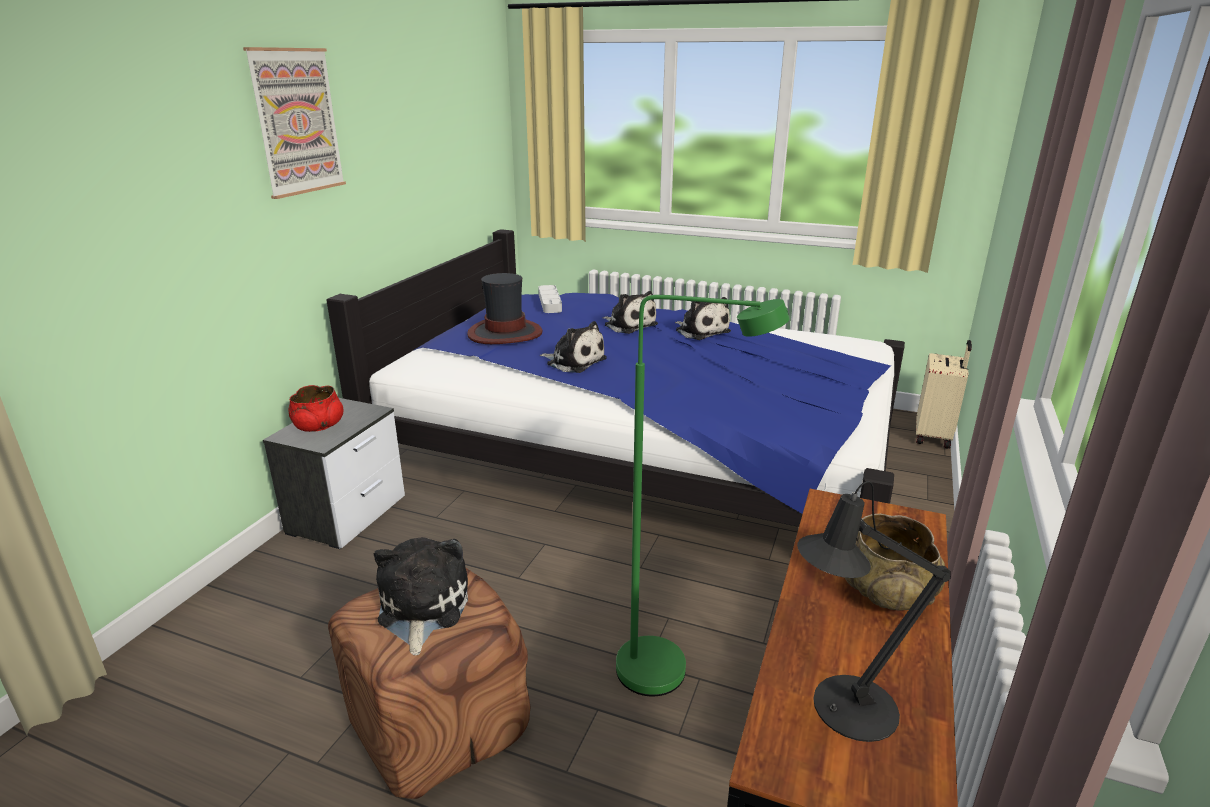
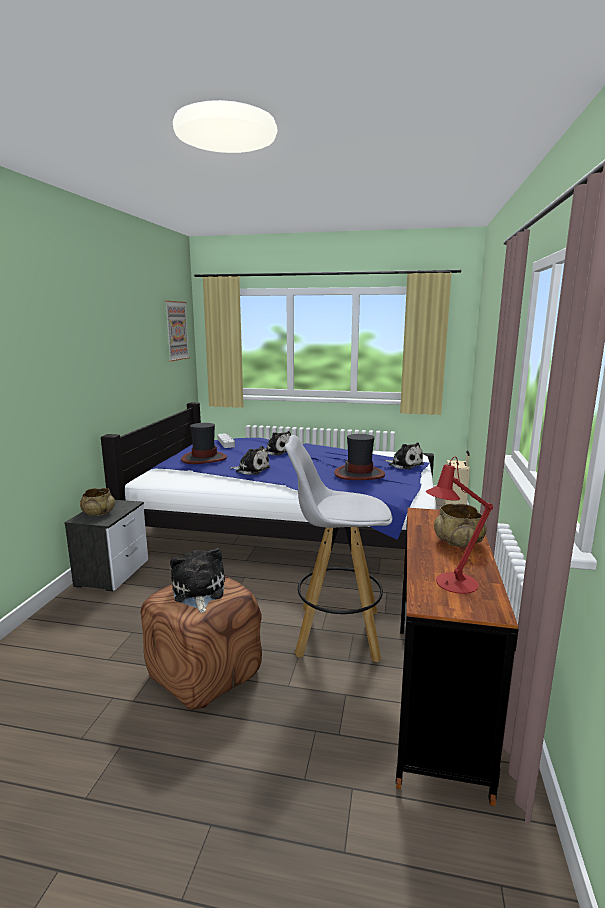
camera: 10 degrees left, 10 degrees down
picture [243,47,346,199] -> picture moved to [165,301,190,362]
red bowl [288,385,343,432] -> beige bowl [80,488,115,516]
green floor lamp [616,295,790,696] -> white stool [285,435,392,663]
plush toy [675,297,731,340] -> plush toy moved to [386,443,424,470]
black table lamp [797,481,951,742] -> red table lamp [426,457,493,594]
none -> hat [334,434,385,480]

